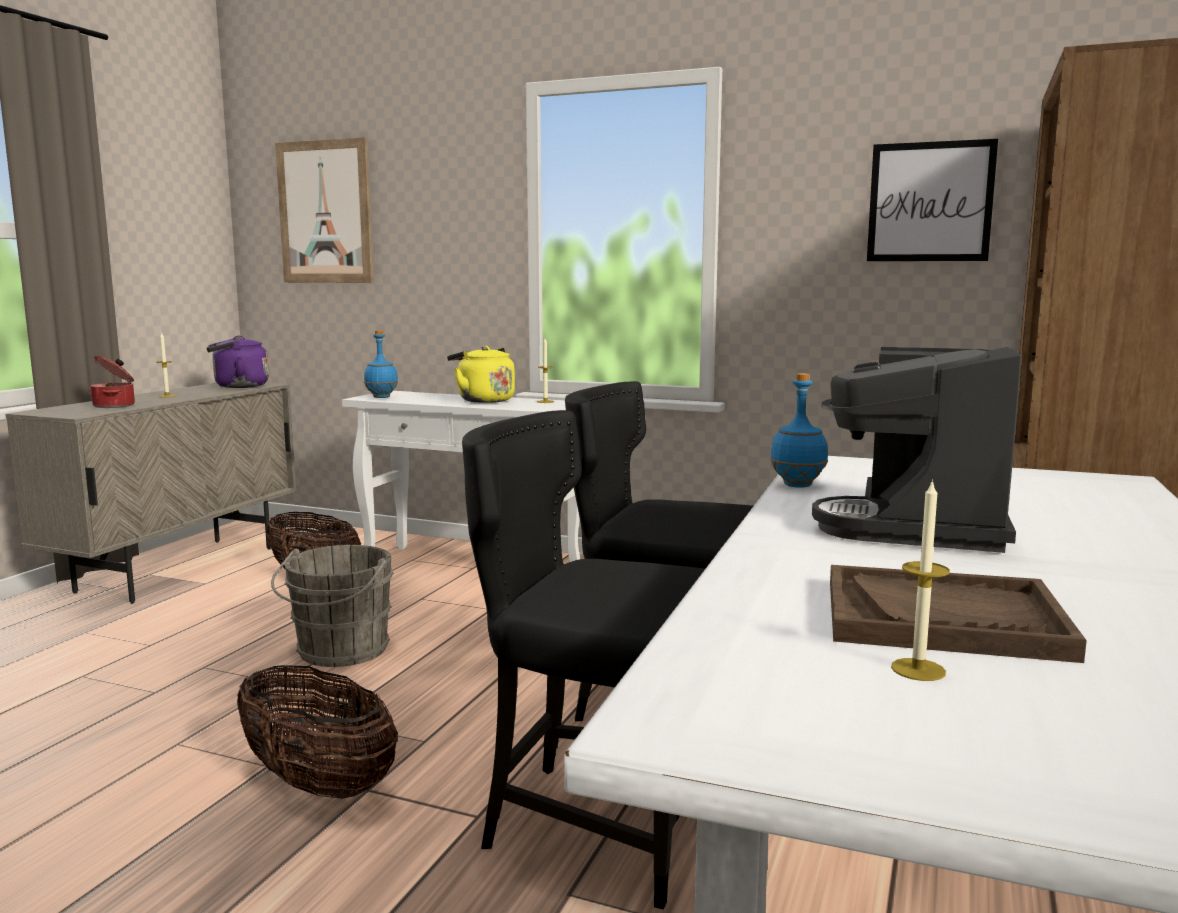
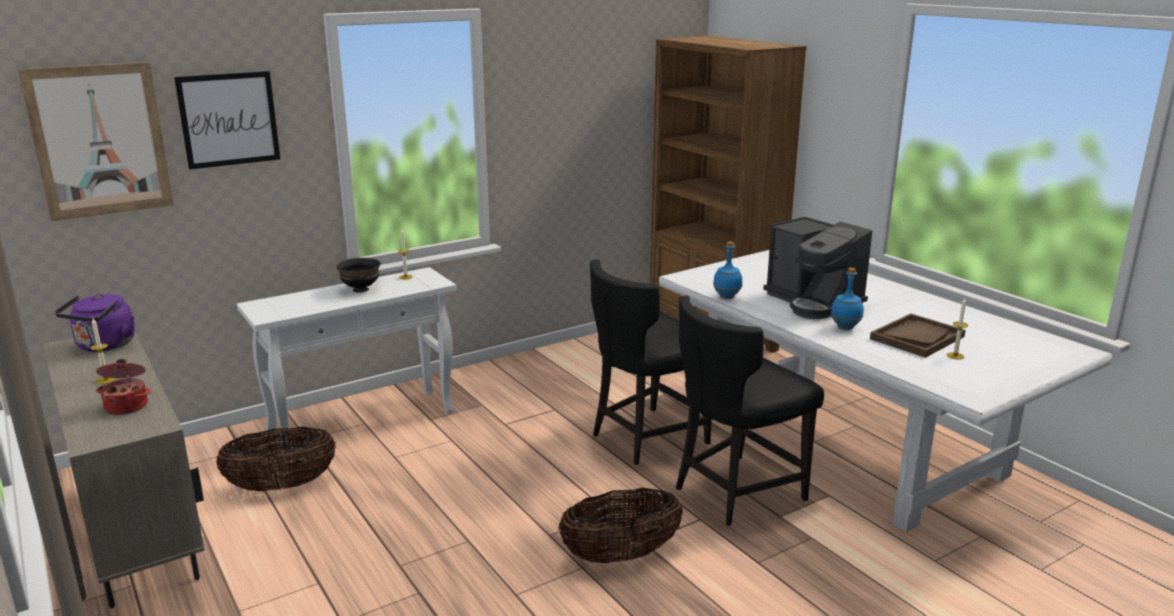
camera: 55 degrees left, 10 degrees up
grey bucket [271,545,394,667] -> none
blue bottle [364,330,398,398] -> blue bottle moved to [831,268,864,330]
yellow kettle [447,346,515,403] -> black bowl [336,258,381,293]
picture [867,139,998,261] -> picture moved to [174,71,280,170]

